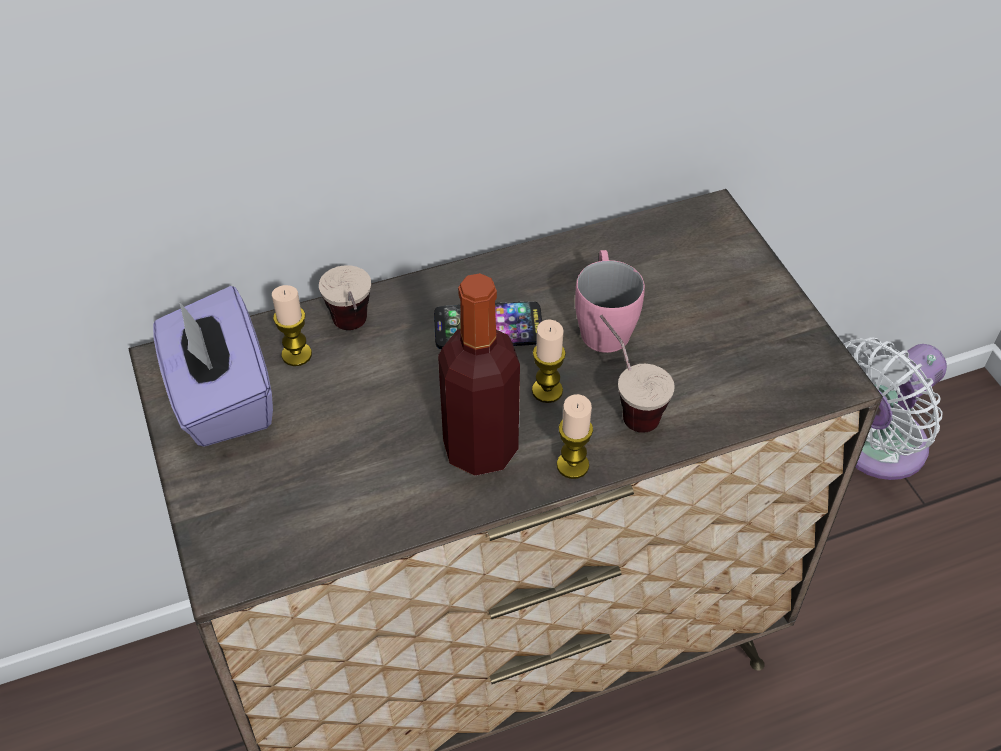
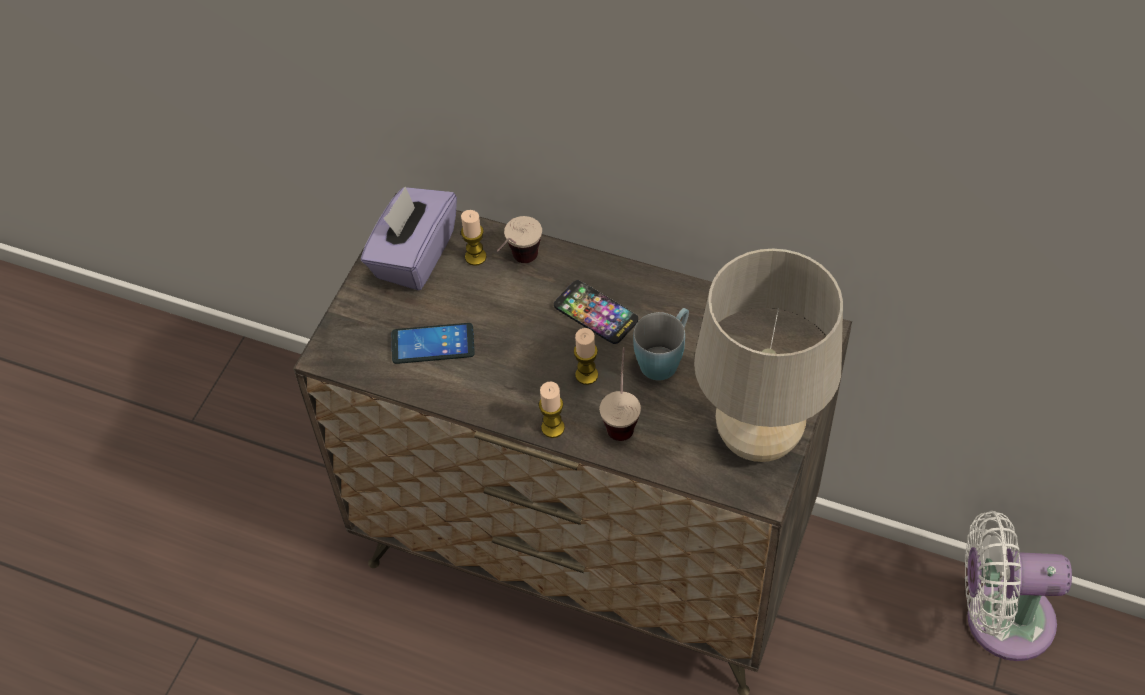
camera: 45 degrees right, 5 degrees up
bottle [438,273,520,476] -> none
pink mug [575,250,645,353] -> blue mug [633,308,689,381]
none -> phone [392,323,475,364]
none -> beige table lamp [694,249,843,462]

